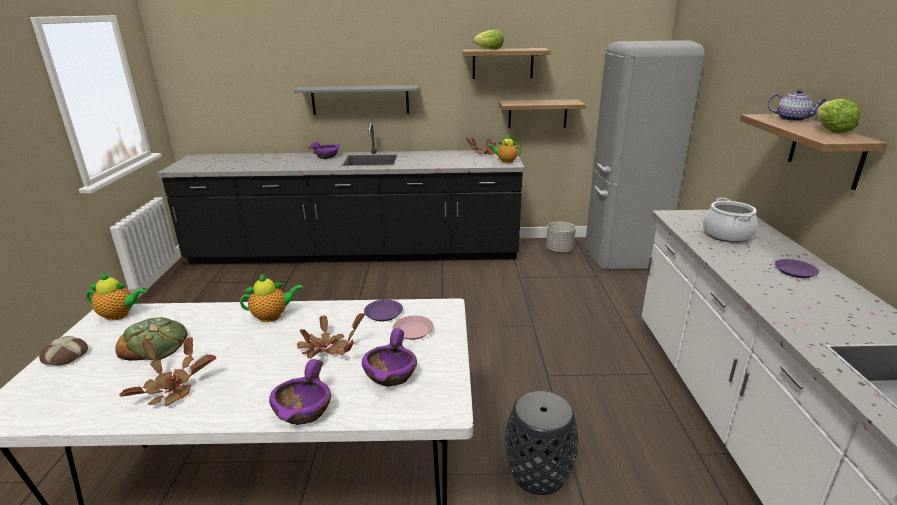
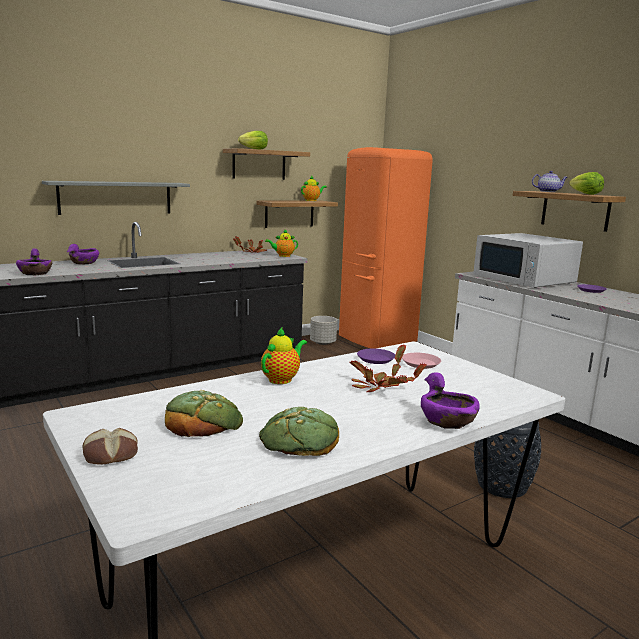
camera: 35 degrees left, 10 degrees down
teapot [86,273,147,321] -> teapot moved to [301,176,327,201]
potted plant [119,337,216,407] -> bread [259,407,339,456]
purple bowl [362,328,417,387] -> purple bowl moved to [16,248,52,275]
grey fridge [585,40,704,271] -> orange fridge [339,147,433,349]
cooking pot [703,198,758,243] -> white microwave [473,233,583,288]

